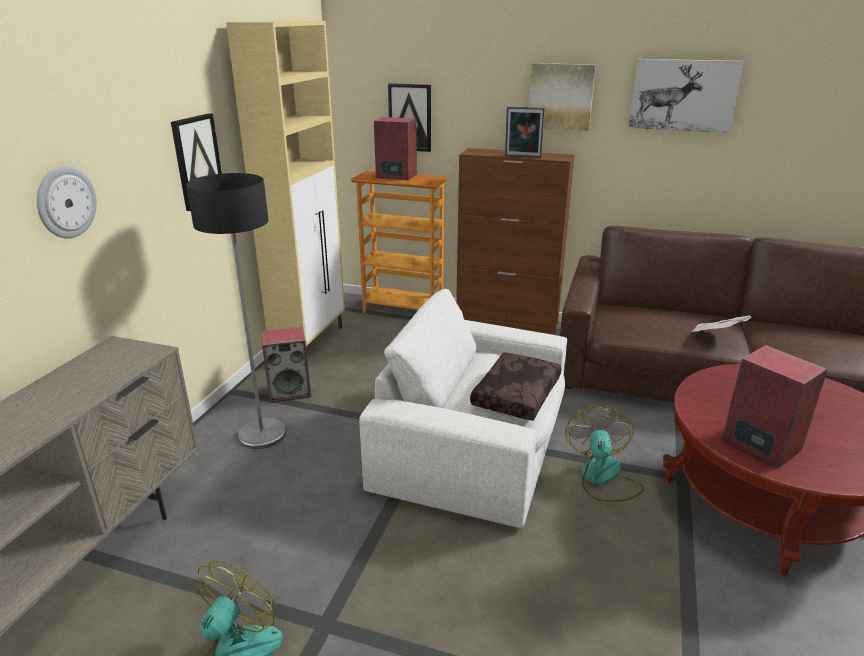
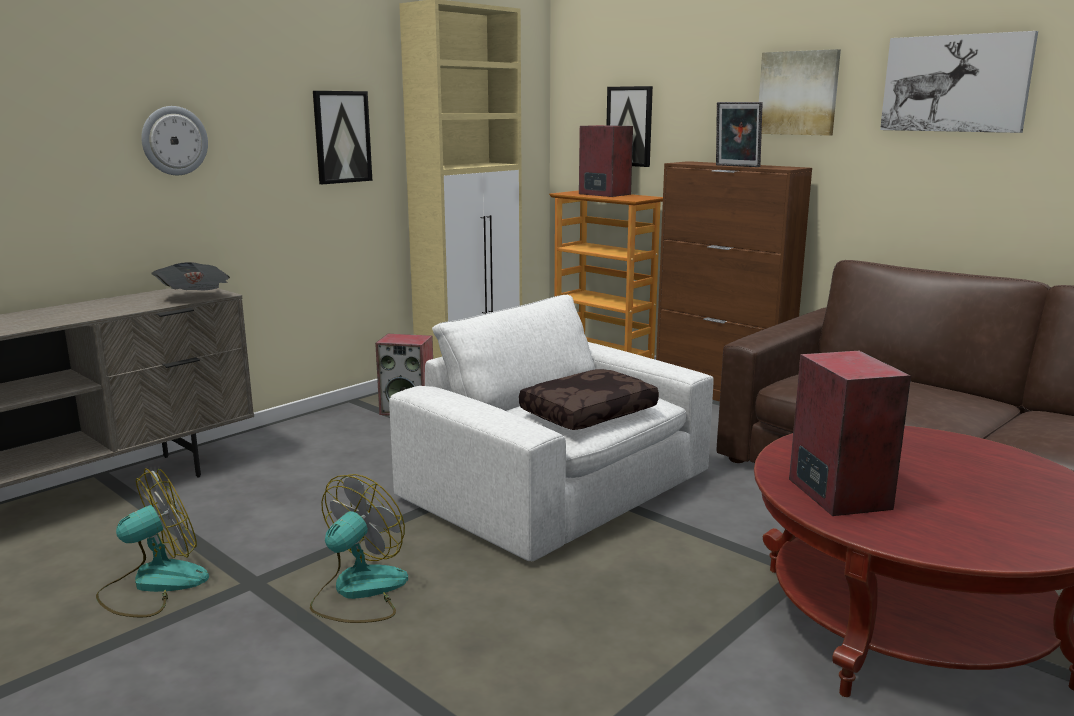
camera: 25 degrees right, 10 degrees down
floor lamp [186,173,287,449] -> none
fan [565,405,644,502] -> fan moved to [310,474,408,623]
newspaper [691,315,751,332] -> newspaper moved to [151,262,230,290]

